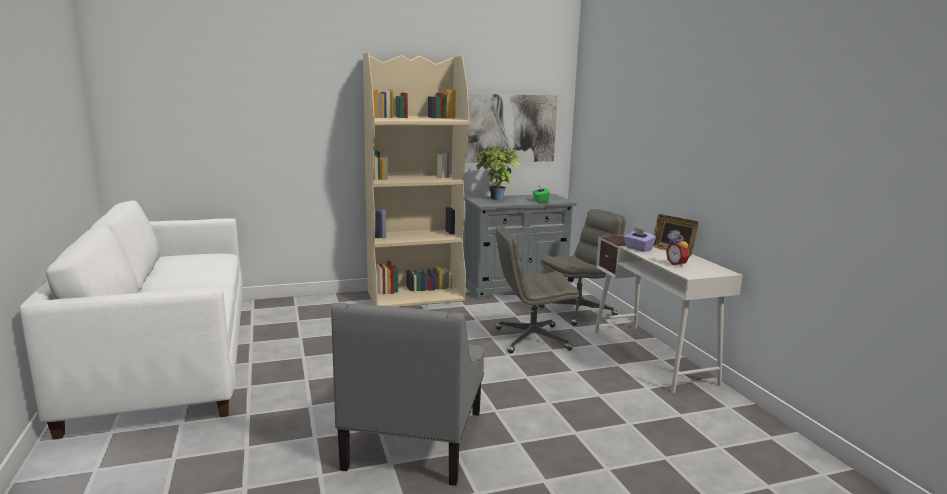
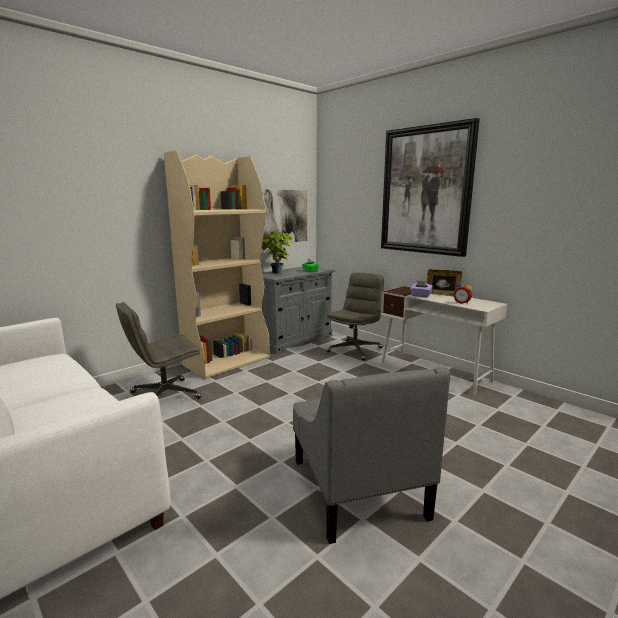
camera: 25 degrees left, 0 degrees up
grey office chair [495,226,579,353] -> grey office chair moved to [116,302,201,399]
none -> picture [381,118,480,257]

